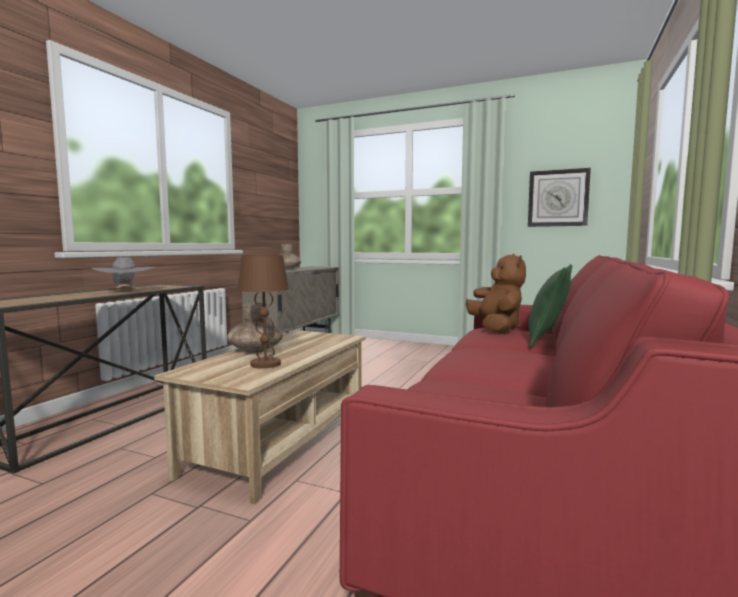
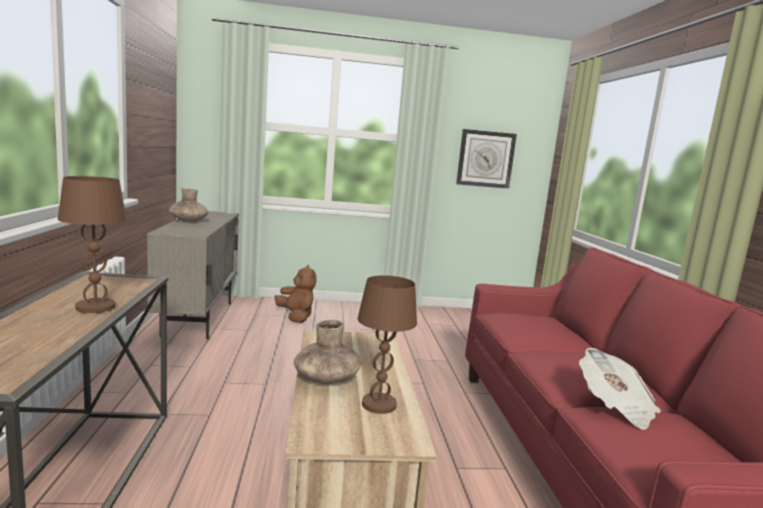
camera: 30 degrees left, 5 degrees up
grey hat [92,257,155,291] -> brown table lamp [58,176,127,313]
brown plush toy [466,254,526,333] -> brown plush toy moved to [275,265,316,323]
green pillow [528,264,572,348] -> none
none -> newspaper [579,348,661,430]

